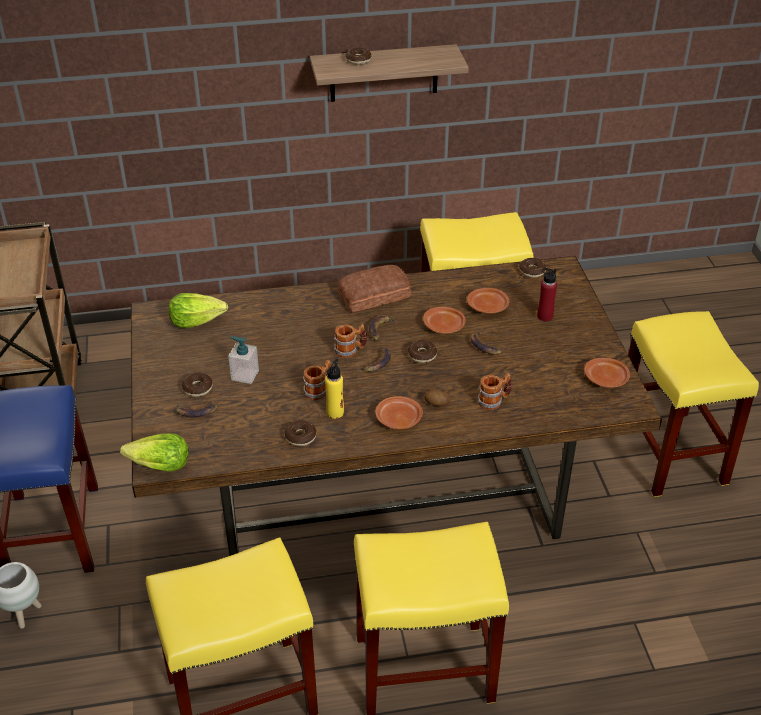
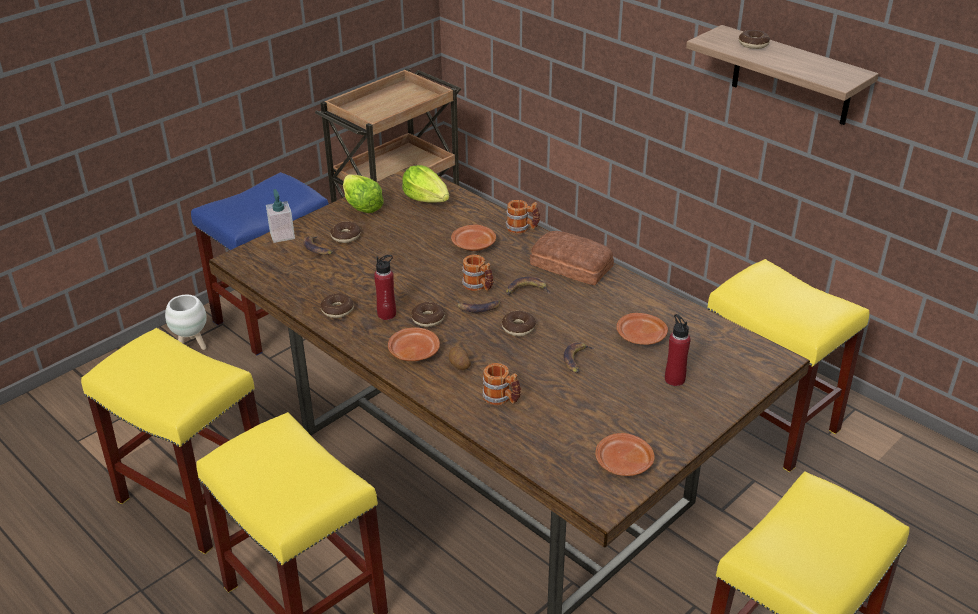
camera: 55 degrees right, 5 degrees down
lettuce [120,433,189,472] -> lettuce moved to [343,174,384,213]
soap dispenser [228,336,259,384] -> soap dispenser moved to [266,189,295,243]
mug [303,360,332,400] -> mug moved to [506,200,540,234]
yellow bottle [325,359,344,419] -> red bottle [374,255,396,320]
brown plate [423,307,466,334] -> brown plate moved to [451,225,496,251]
donut [519,258,546,278] -> donut moved to [411,302,445,327]

